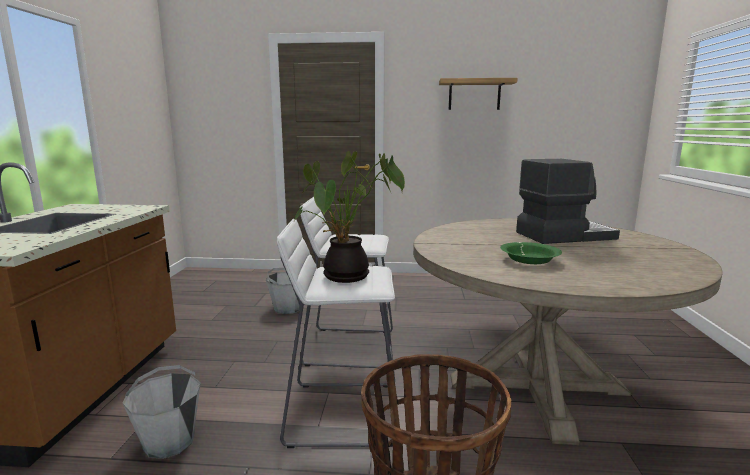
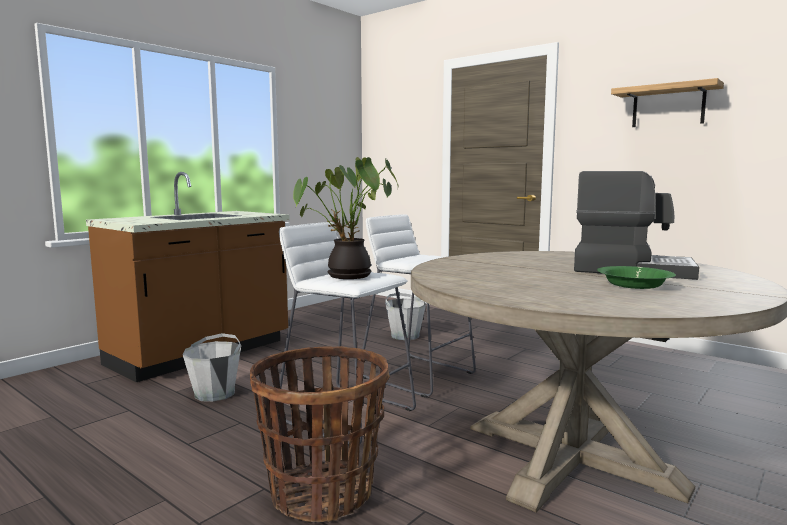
camera: 35 degrees right, 5 degrees down
green bowl [500,242,562,264] -> green bowl moved to [597,266,676,289]

